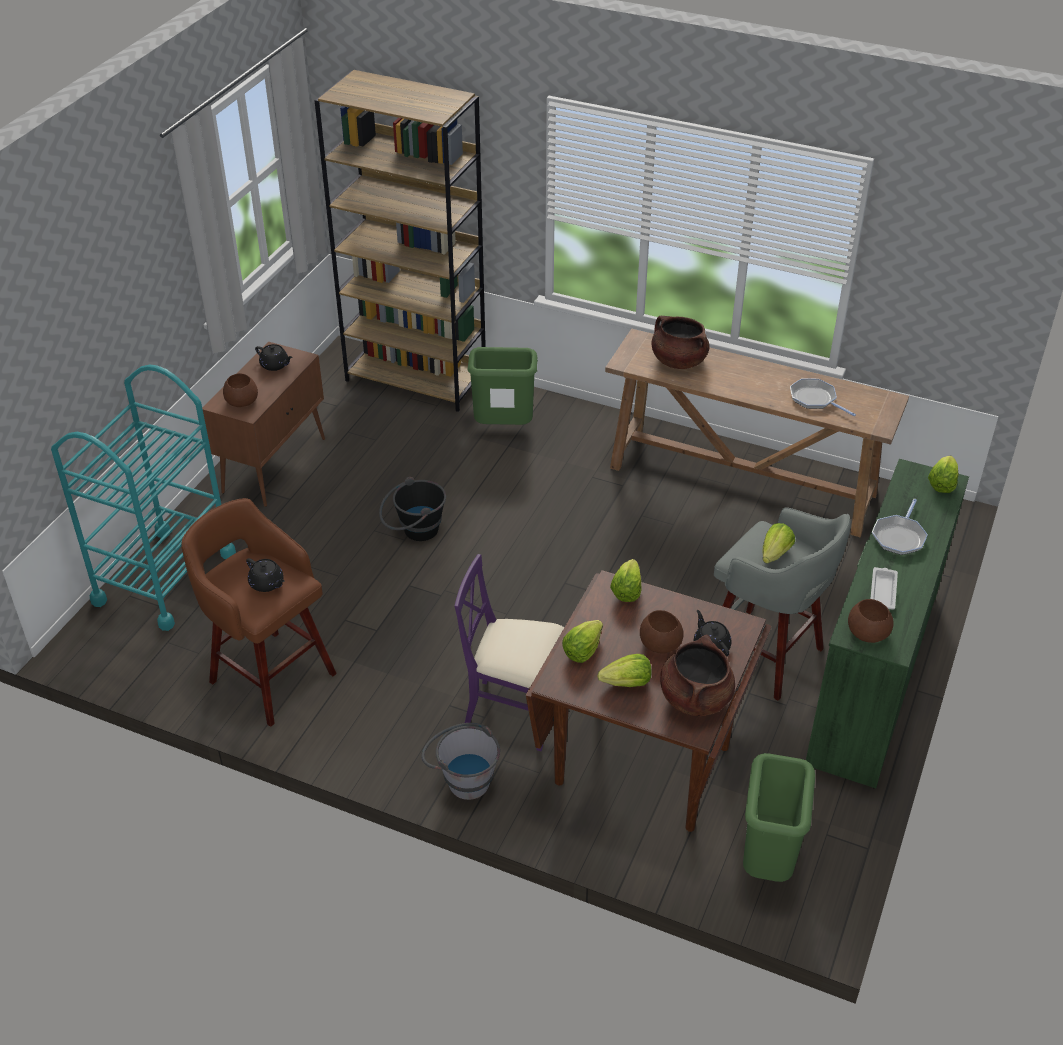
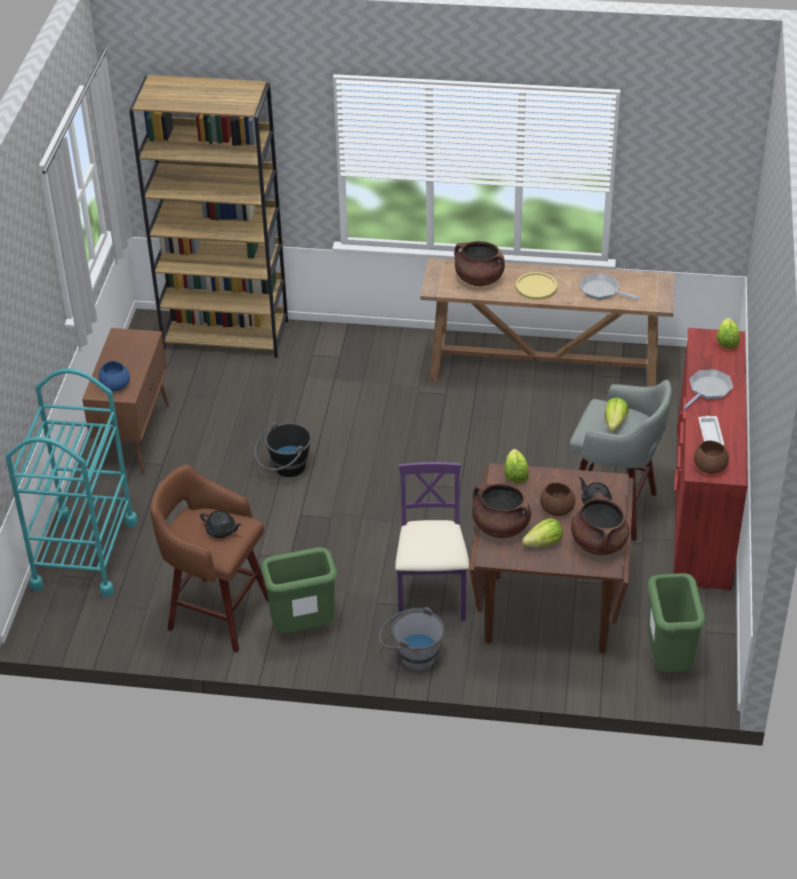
camera: 15 degrees left, 0 degrees up
brown bowl [223,373,258,407] -> blue bowl [99,361,130,391]
black teapot [255,344,293,371] -> none
purple chair [454,554,564,751] -> purple chair turned 90 degrees clockwise [395,462,469,621]
green trash can [467,347,538,425] -> green trash can moved to [261,547,337,633]
lettuce [562,620,603,663] -> brown cooking pot [472,483,531,538]
green dresser [806,459,969,788] -> red dresser [674,328,748,590]
frying pan [872,499,928,555] -> frying pan turned 150 degrees counterclockwise [684,369,733,409]
none -> yellow plate [516,272,557,300]

